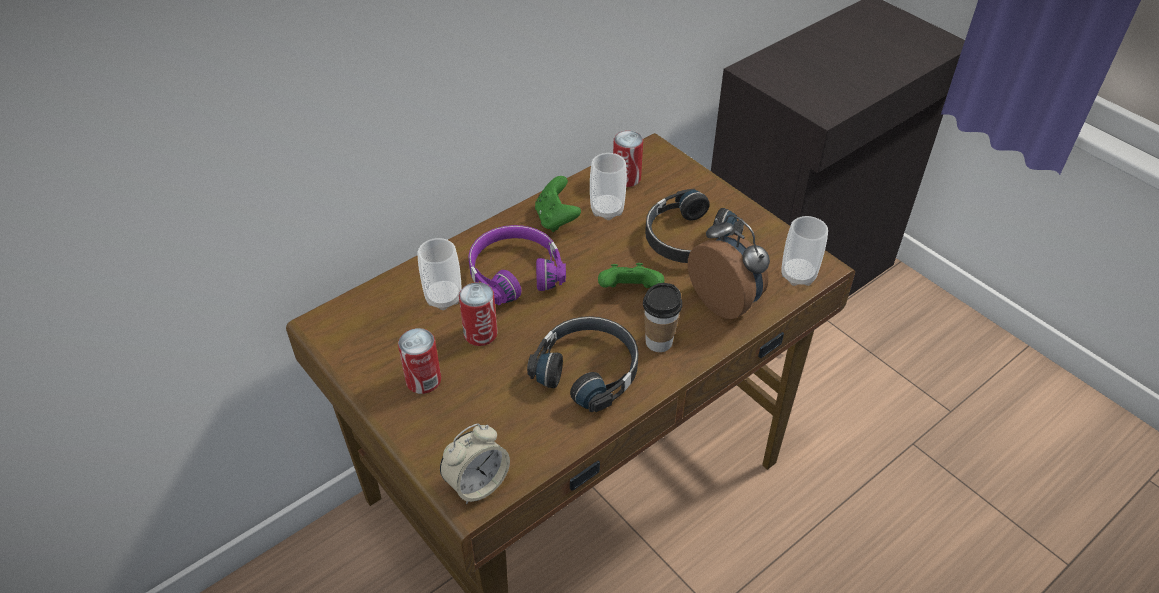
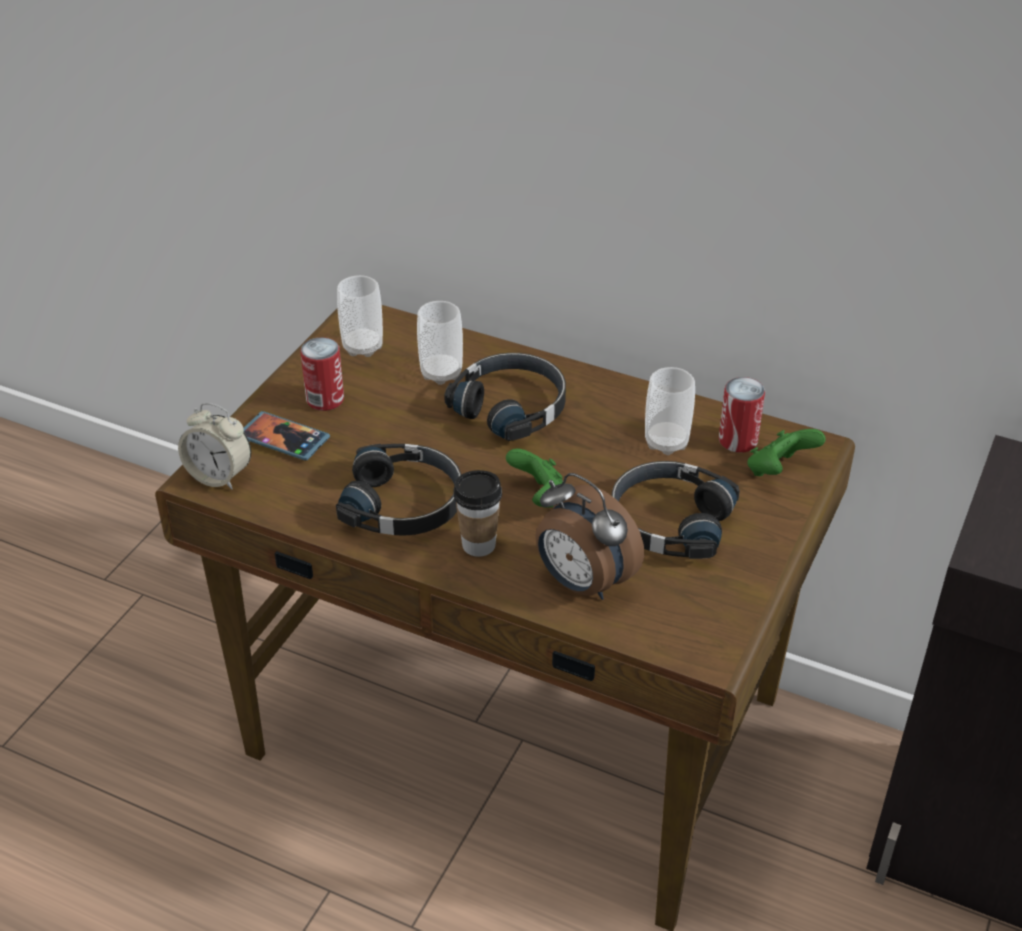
camera: 65 degrees right, 5 degrees down
can [459,282,498,346] -> none
purple headphones [469,225,566,305] -> black headphones [444,353,566,441]
green game controller [535,176,581,232] -> green game controller moved to [748,429,826,476]
alarm clock [688,214,770,319] -> alarm clock turned 105 degrees clockwise [535,473,644,600]
cup [781,216,828,286] -> cup moved to [337,275,383,357]
none -> phone [244,411,330,460]

